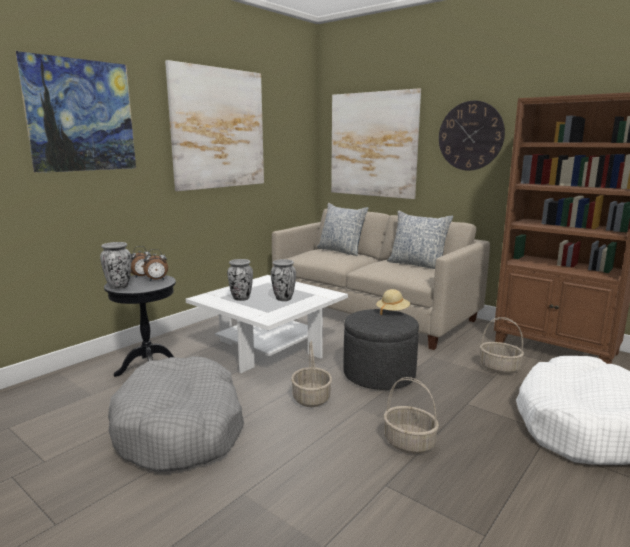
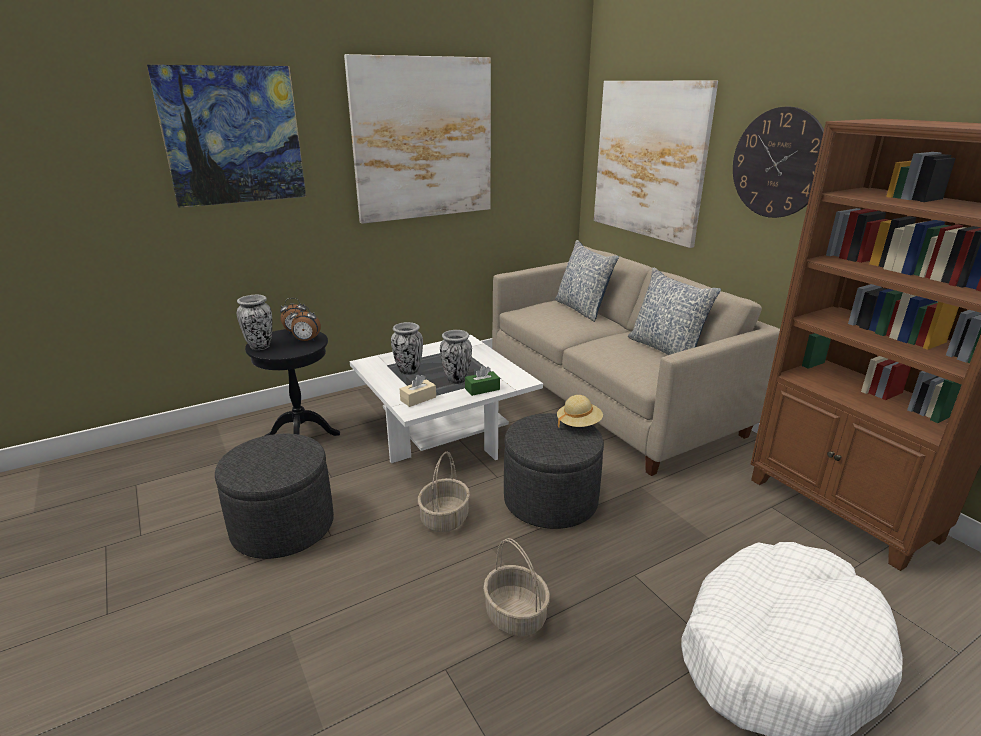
camera: 20 degrees right, 10 degrees up
grey dog bed [108,356,244,472] -> grey ottoman [215,433,334,559]
basket [480,317,524,374] -> none
none -> beige tissue box [400,375,436,407]
none -> green tissue box [465,366,500,396]

